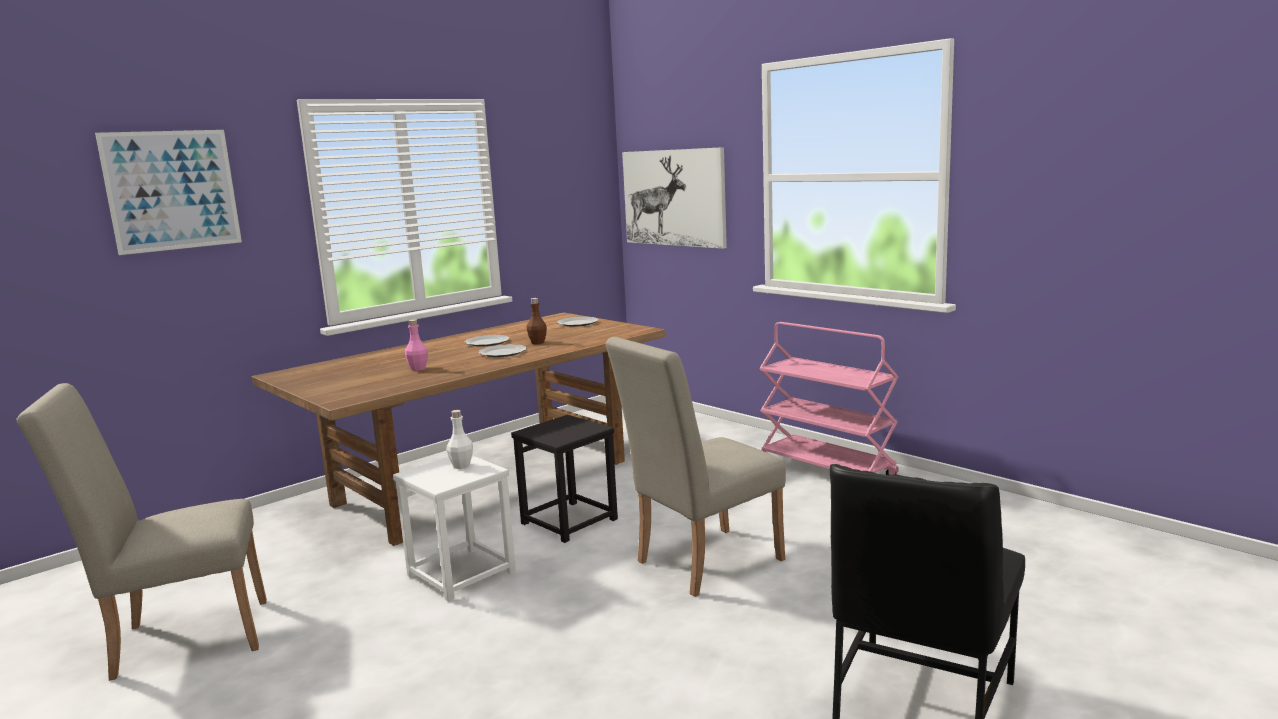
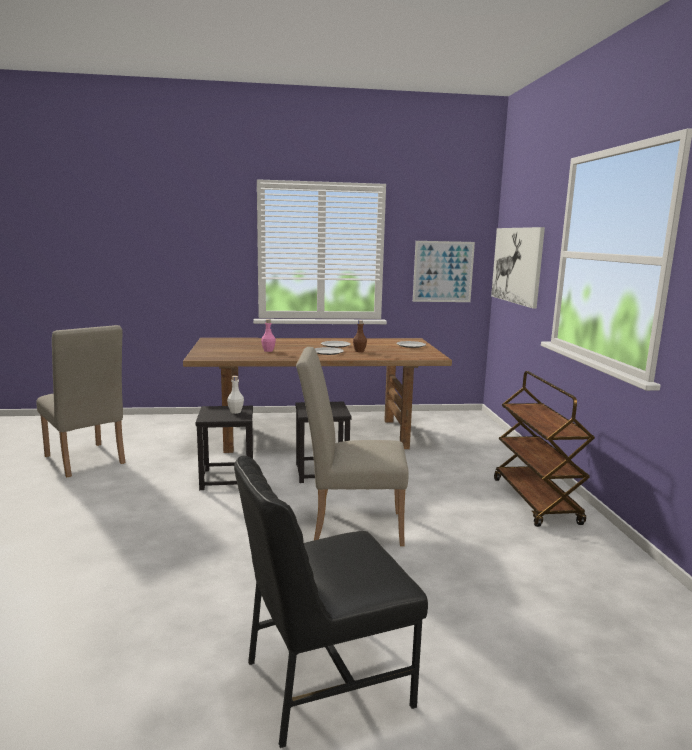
camera: 35 degrees right, 0 degrees up
beige chair [16,383,267,681] -> beige chair turned 150 degrees counterclockwise [36,325,126,477]
picture [95,130,242,255] -> picture moved to [413,241,475,302]
white stool [393,456,516,602] -> black stool [195,406,253,490]
pink cart [759,322,899,475] -> brown cart [494,371,595,527]

